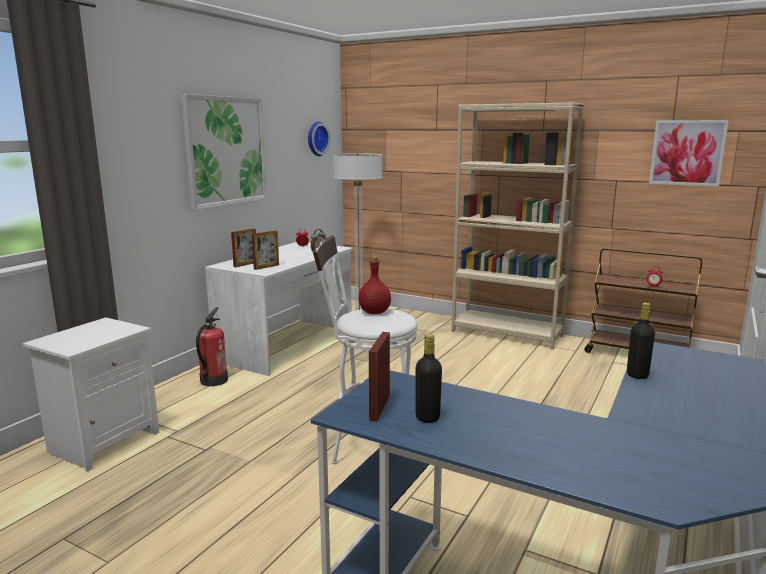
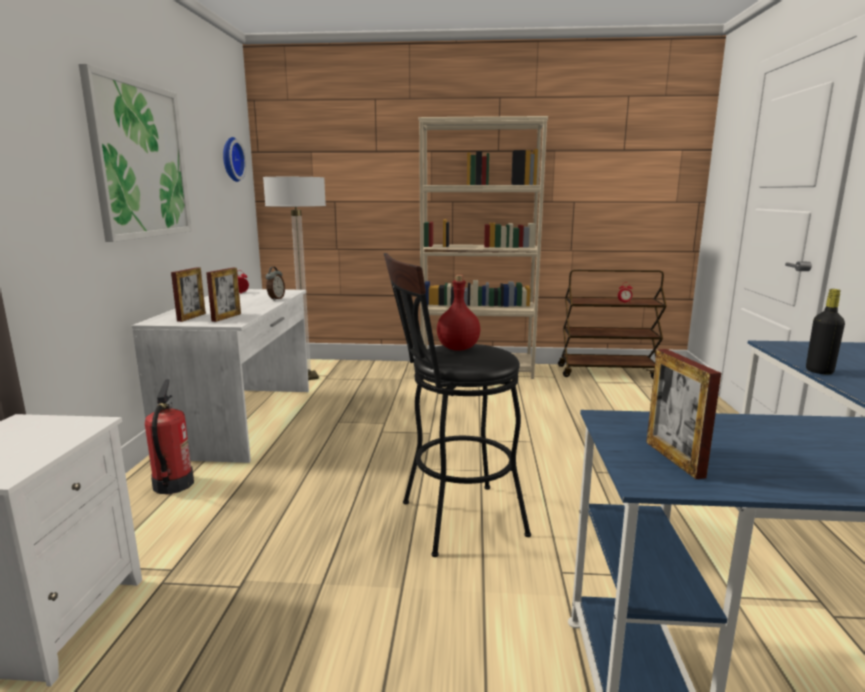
camera: 25 degrees left, 0 degrees up
white stool [313,235,417,464] -> black stool [384,253,531,557]
black bottle [416,334,442,423] -> none
picture [649,120,729,187] -> none

